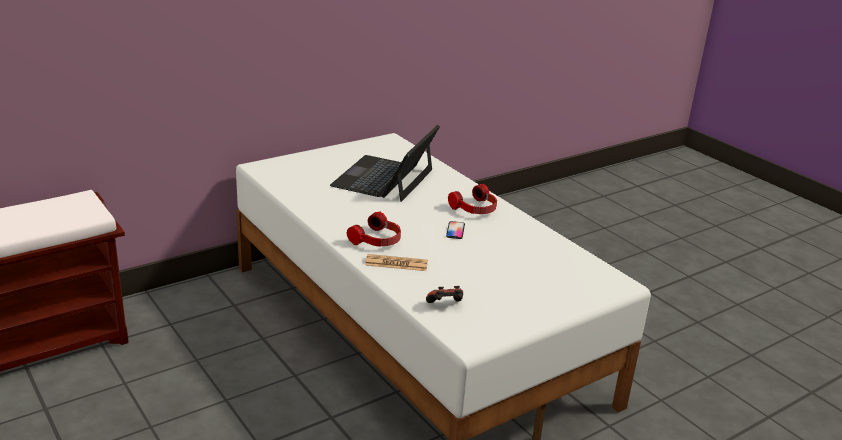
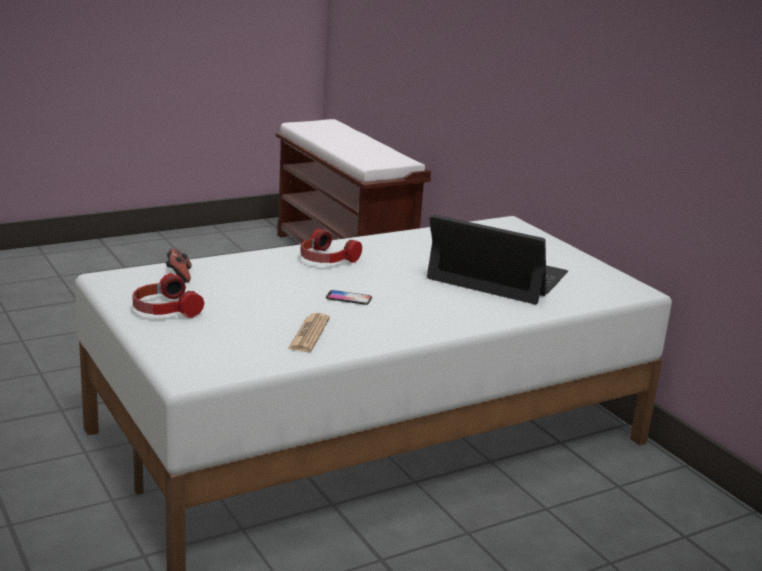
camera: 95 degrees right, 5 degrees down
newspaper [365,254,428,271] -> newspaper moved to [288,313,330,352]
headphones [448,184,497,214] -> headphones moved to [133,273,204,318]

